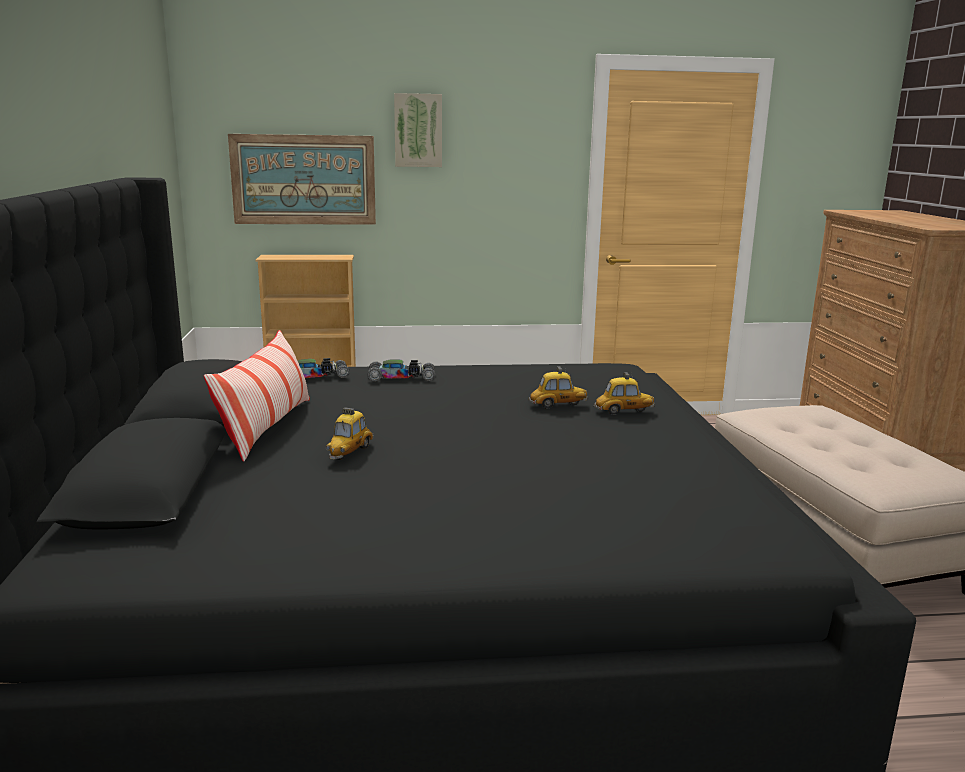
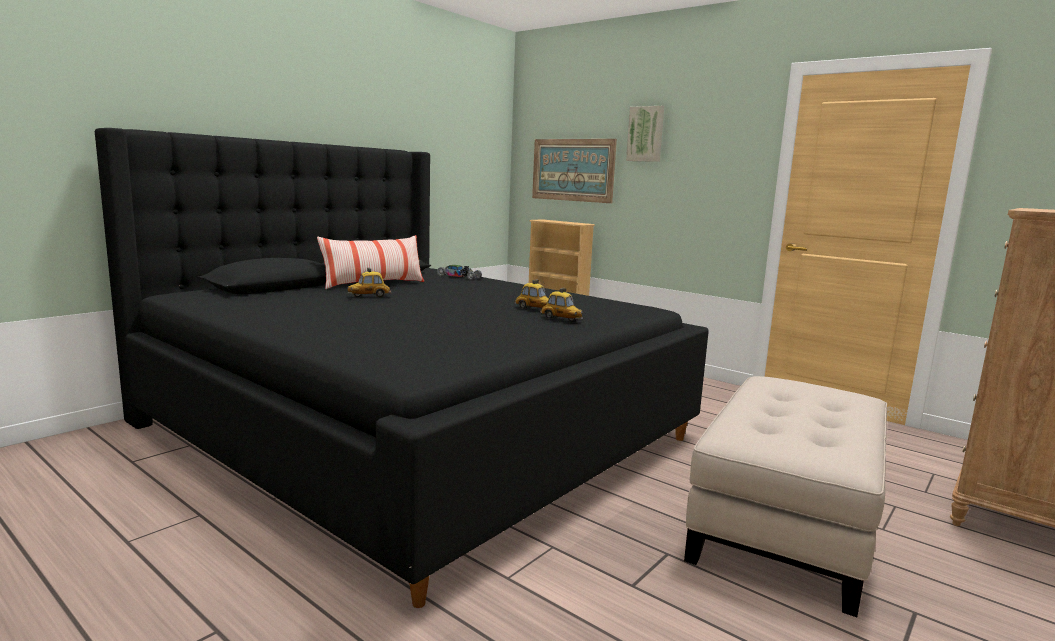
camera: 45 degrees right, 5 degrees down
toy car [367,359,435,382] -> none

